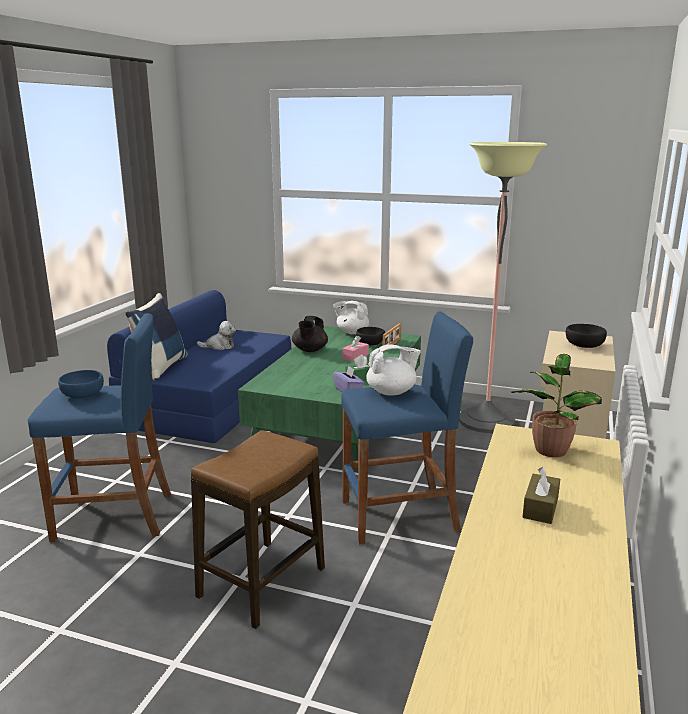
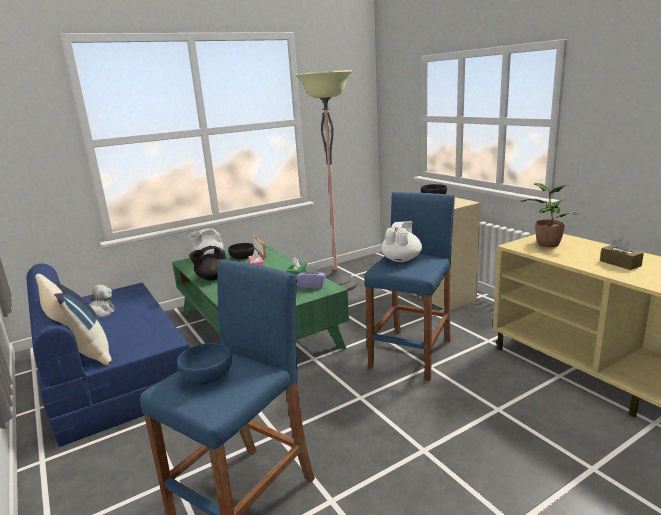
camera: 50 degrees left, 0 degrees up
stool [191,430,325,629] -> none
black teapot [292,316,328,352] -> black teapot turned 90 degrees clockwise [189,246,227,281]

